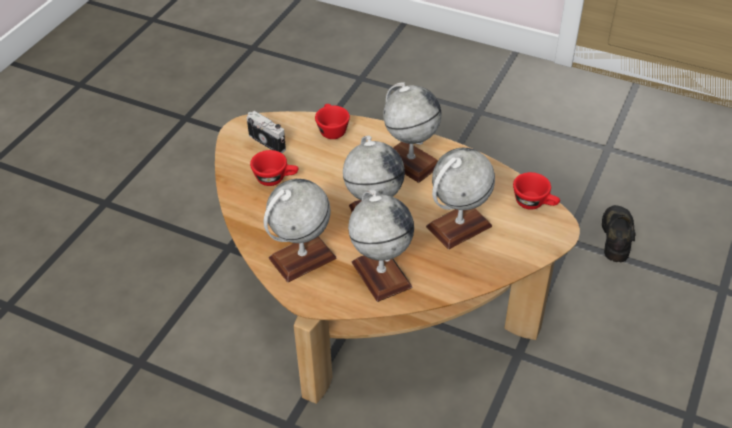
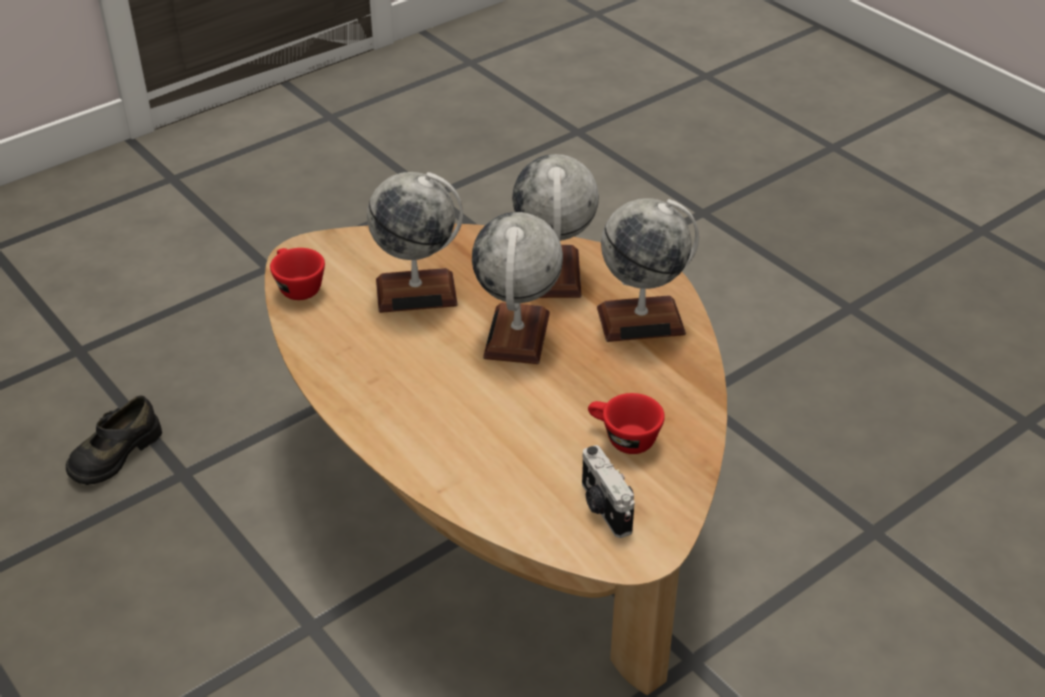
camera: 155 degrees left, 5 degrees down
red cup [315,104,350,139] -> none
globe [383,83,441,183] -> none

